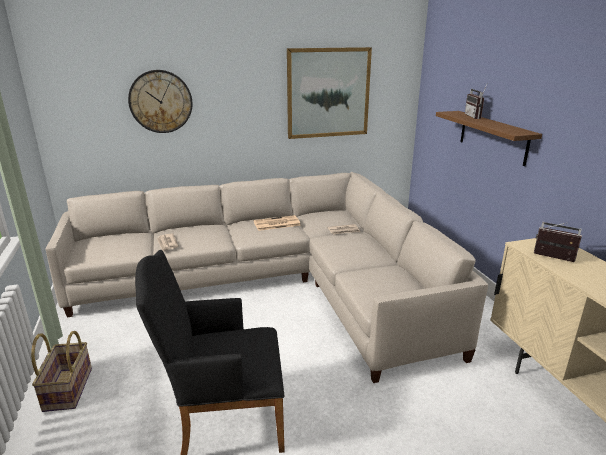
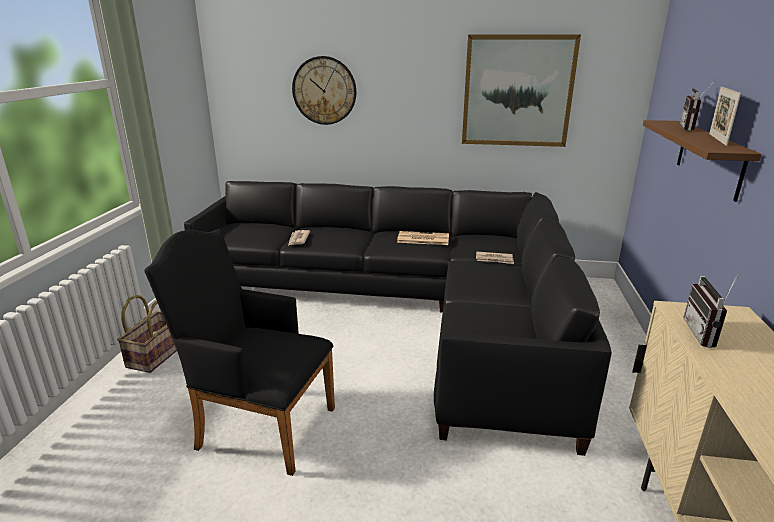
camera: 25 degrees right, 0 degrees up
beige sofa [46,172,488,383] -> black sofa [184,181,612,456]
radio [534,222,582,262] -> radio turned 135 degrees counterclockwise [683,273,739,348]
none -> picture frame [709,87,741,146]

